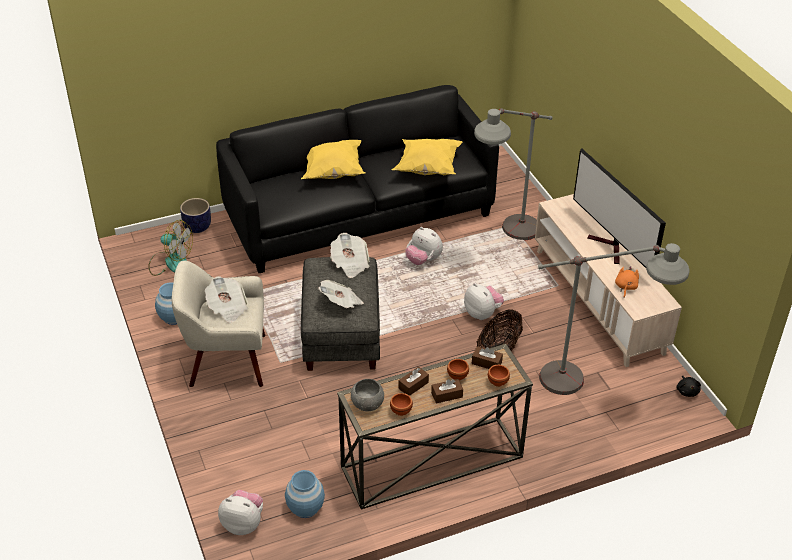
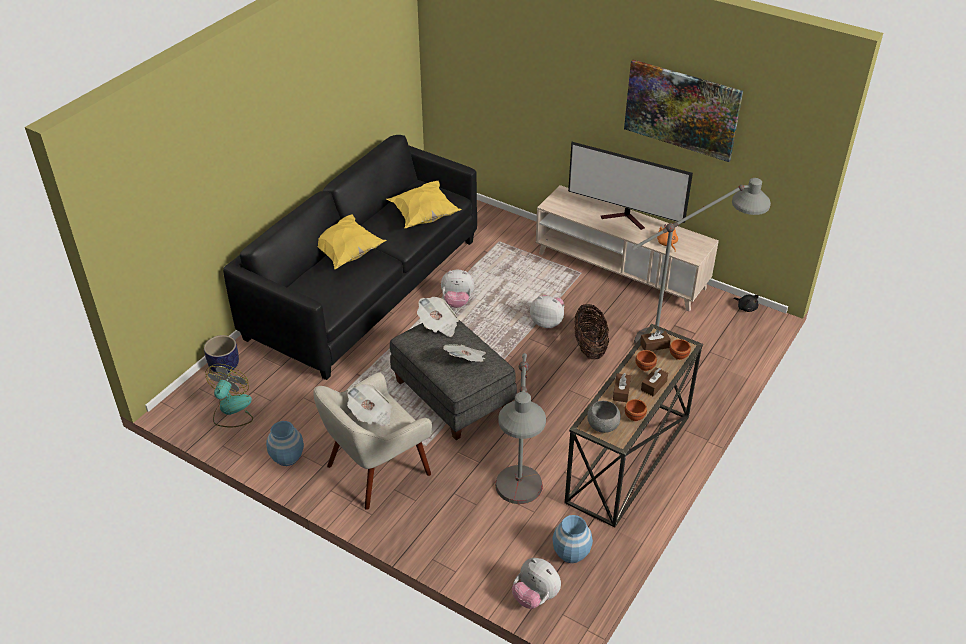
camera: 35 degrees left, 0 degrees up
fan [148,220,193,276] -> fan turned 60 degrees counterclockwise [205,364,253,427]
plush toy [218,490,263,535] -> plush toy turned 120 degrees counterclockwise [512,558,561,609]
grey floor lamp [474,108,553,240] -> grey floor lamp moved to [495,353,546,504]
none -> picture [624,60,743,162]

